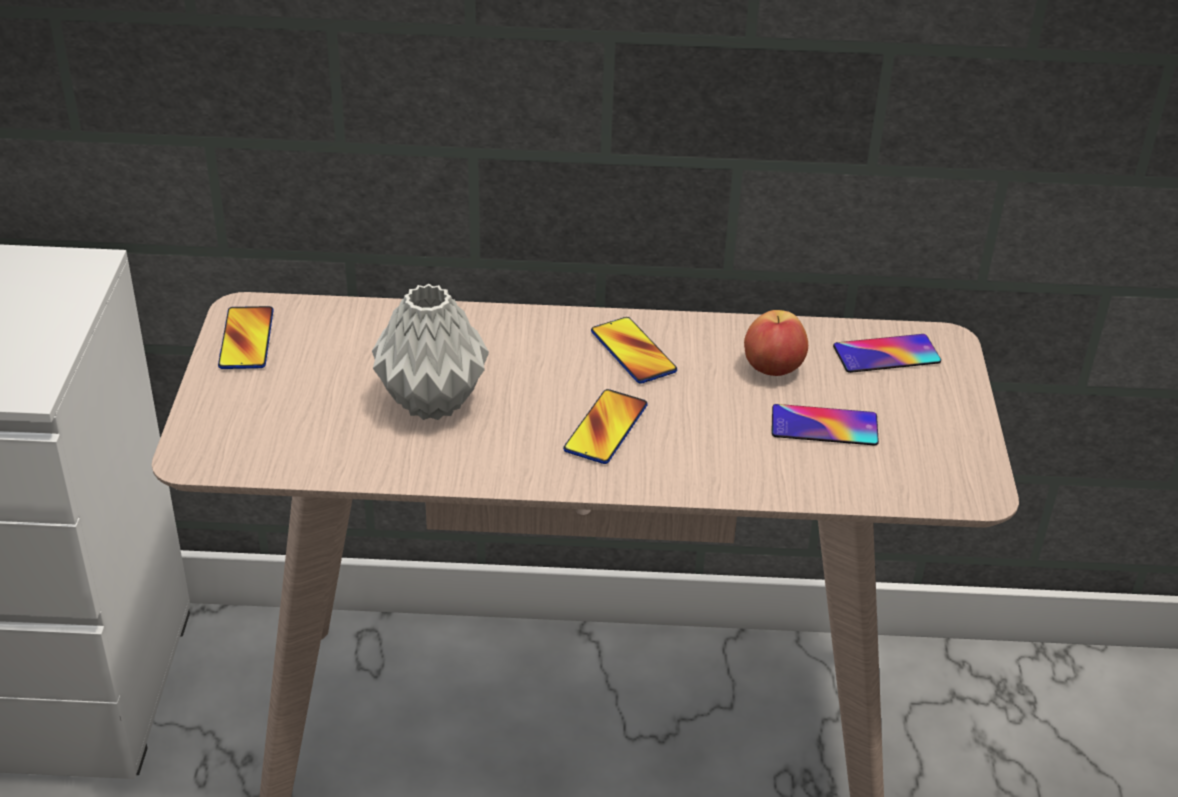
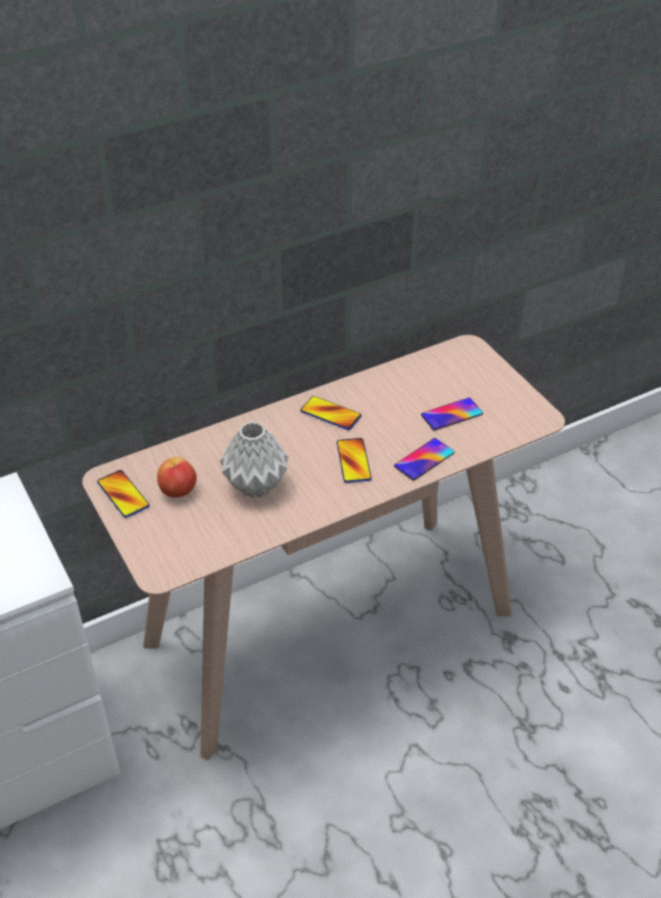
camera: 30 degrees left, 5 degrees up
apple [744,310,808,376] -> apple moved to [157,457,197,498]
phone [833,334,941,373] -> phone moved to [394,438,454,480]

